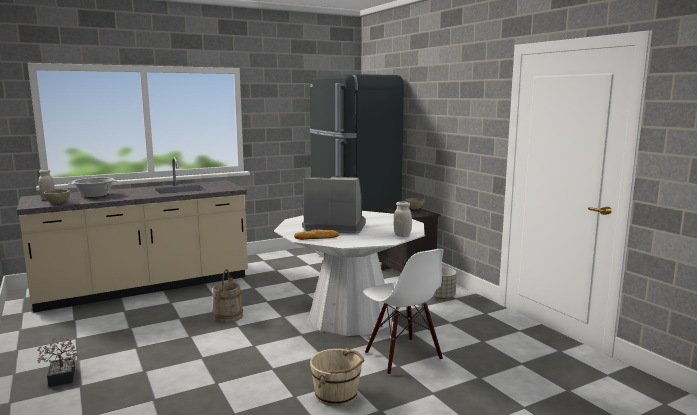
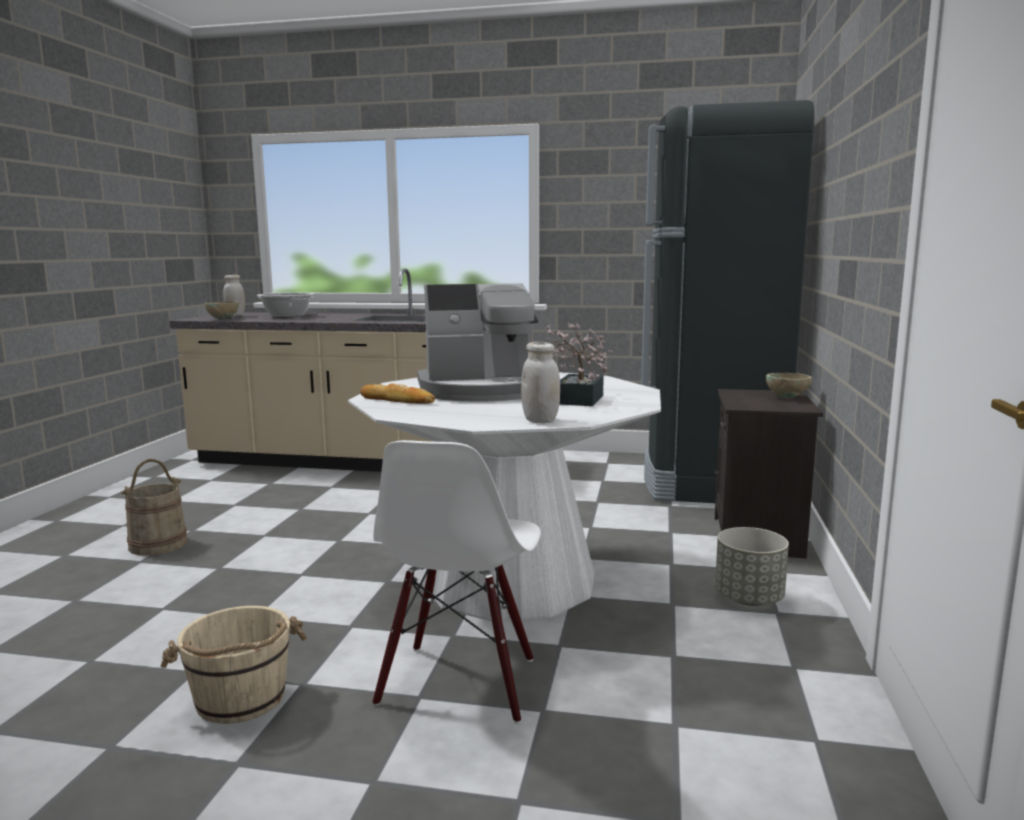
camera: 40 degrees right, 0 degrees up
potted plant [37,336,81,387] -> potted plant moved to [546,323,612,406]
beige bucket [212,269,243,323] -> beige bucket moved to [121,459,187,555]
coffee machine [302,176,366,234] -> coffee machine turned 120 degrees clockwise [417,283,538,402]

